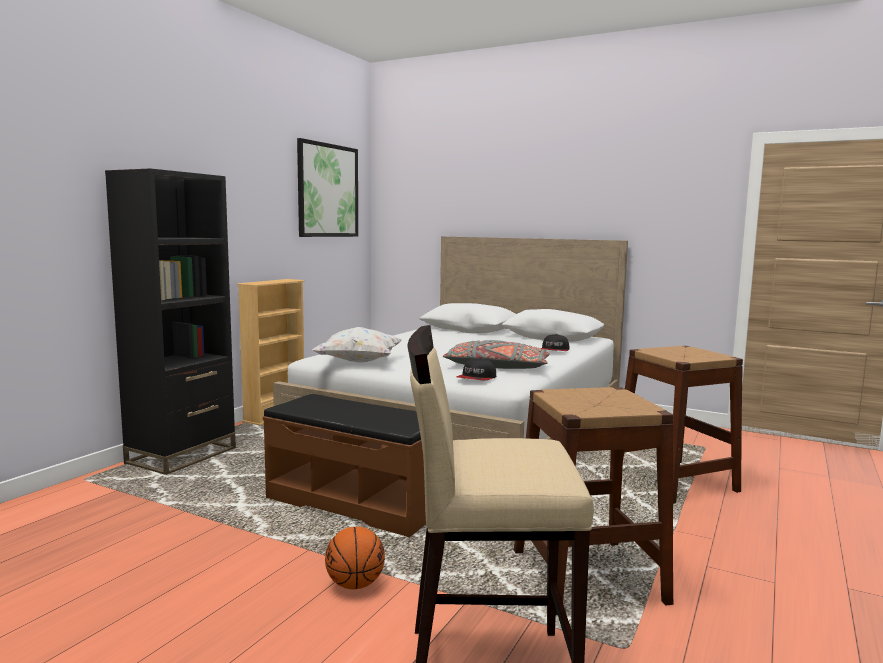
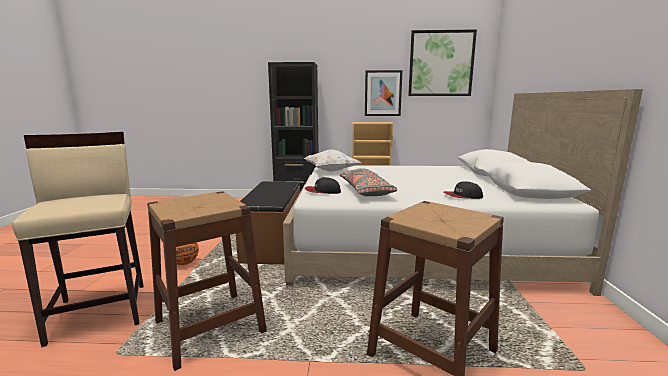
camera: 65 degrees right, 5 degrees up
none -> picture [365,70,403,116]

